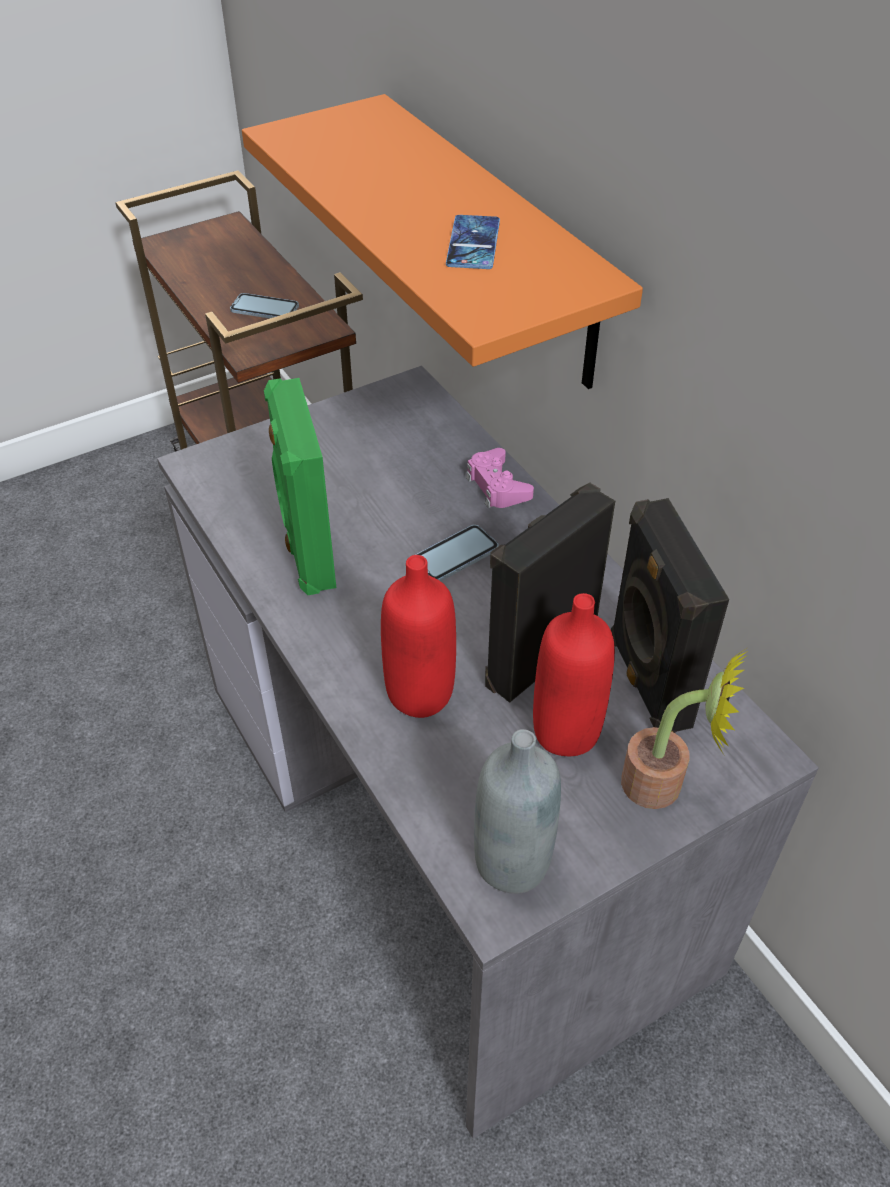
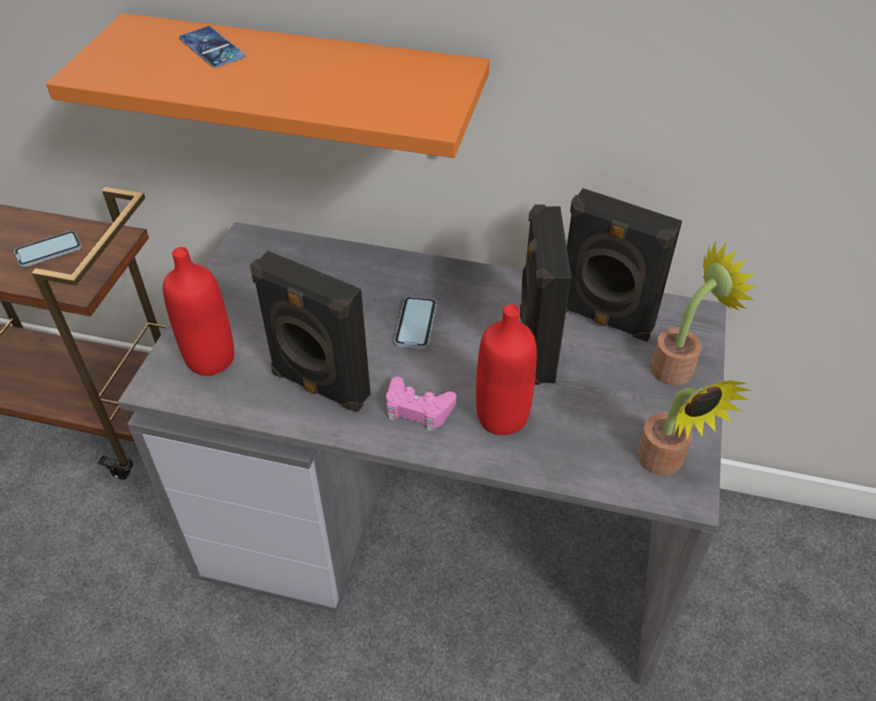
camera: 45 degrees left, 0 degrees up
green speaker [264,378,336,595] -> black speaker [250,251,371,412]
phone [446,215,500,269] -> phone moved to [179,26,245,68]
pink game controller [466,448,534,508] -> pink game controller moved to [386,377,456,432]
grey bottle [474,729,561,894] -> potted plant [637,380,751,475]
red bottle [533,593,615,756] -> red bottle moved to [163,247,234,376]

